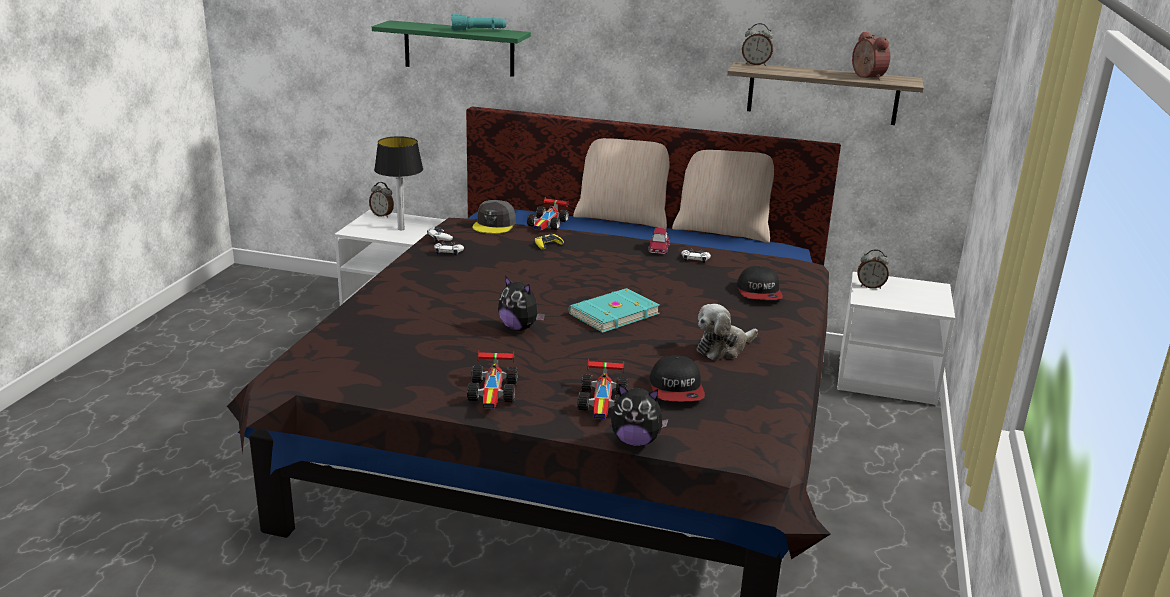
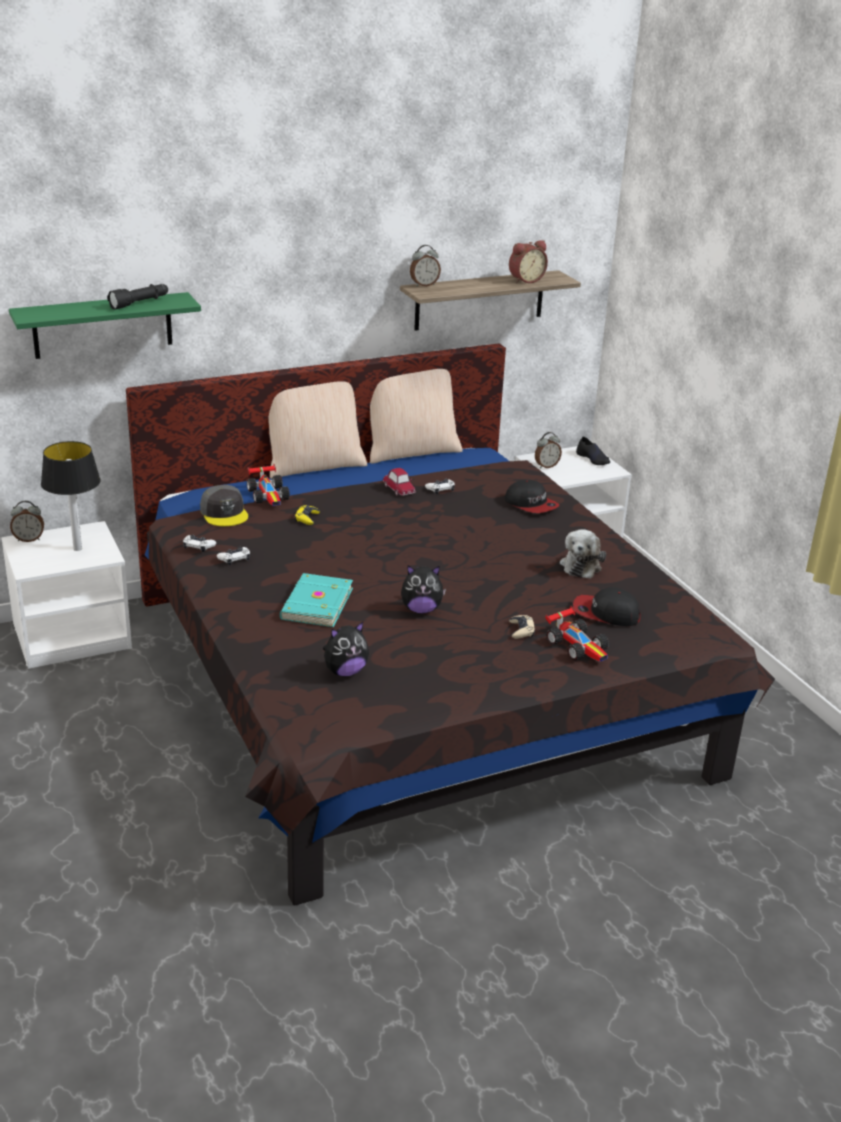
camera: 40 degrees left, 5 degrees up
turquoise flashlight [451,14,506,31] -> black flashlight [107,284,168,309]
toy car [467,350,518,408] -> none
turquoise book [569,288,660,333] -> turquoise book moved to [280,573,353,627]
plush toy [611,384,669,446] -> plush toy moved to [323,622,369,676]
cap [650,355,705,401] -> cap turned 150 degrees clockwise [573,587,641,626]
alarm clock [852,32,890,80] -> alarm clock turned 120 degrees clockwise [509,240,548,283]
none -> beige game controller [509,615,535,639]
none -> black shoe [576,436,610,465]

